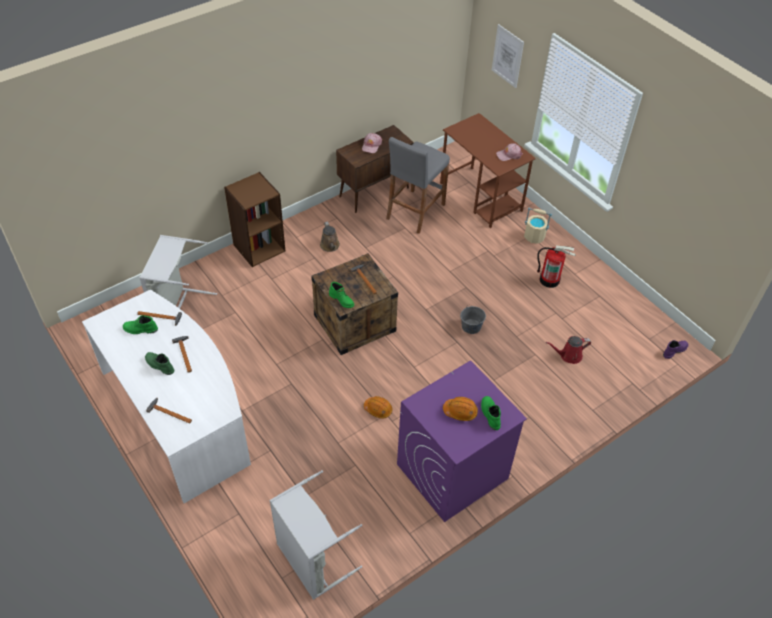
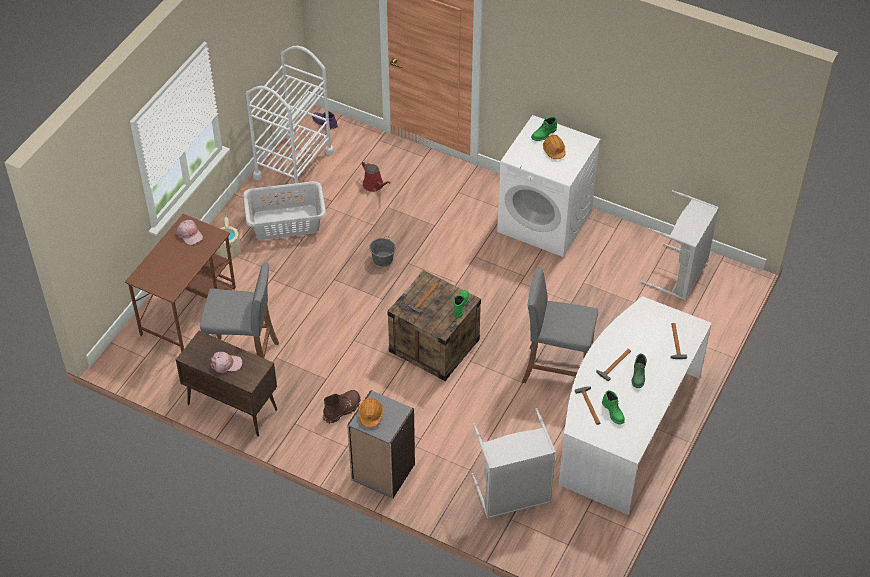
camera: 115 degrees left, 0 degrees up
brown bookcase [224,172,285,267] -> grey bookcase [347,390,415,499]
brown watering can [320,221,340,252] -> brown boot [323,390,361,424]
orange hard hat [364,396,392,418] -> orange hard hat moved to [358,398,383,428]
purple washing machine [397,360,527,522] -> white washing machine [497,115,601,257]
picture [492,24,524,88] -> none
fire extinguisher [537,246,576,288] -> grey laundry basket [243,181,326,240]
none -> white cart [246,46,334,195]
none -> grey stool [522,268,598,383]

